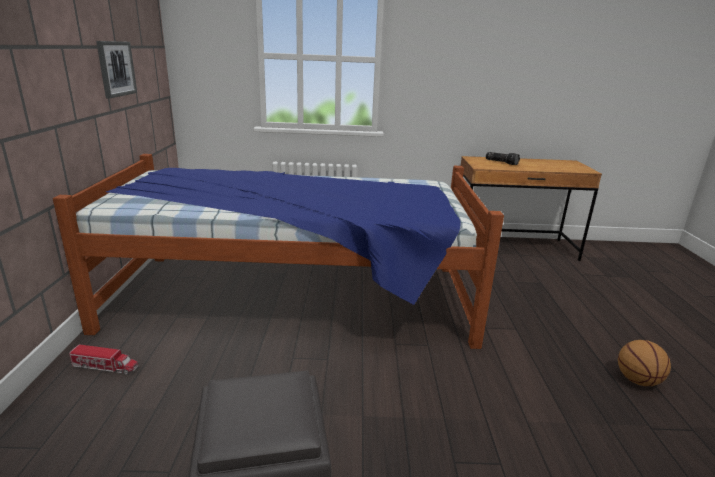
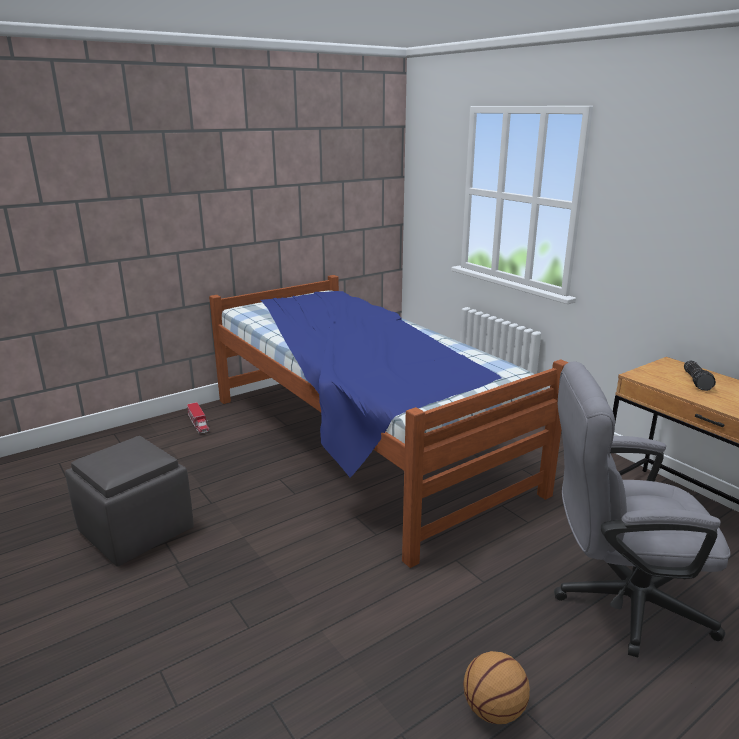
camera: 55 degrees right, 0 degrees up
picture [96,41,137,98] -> none
none -> grey office chair [554,361,731,657]

